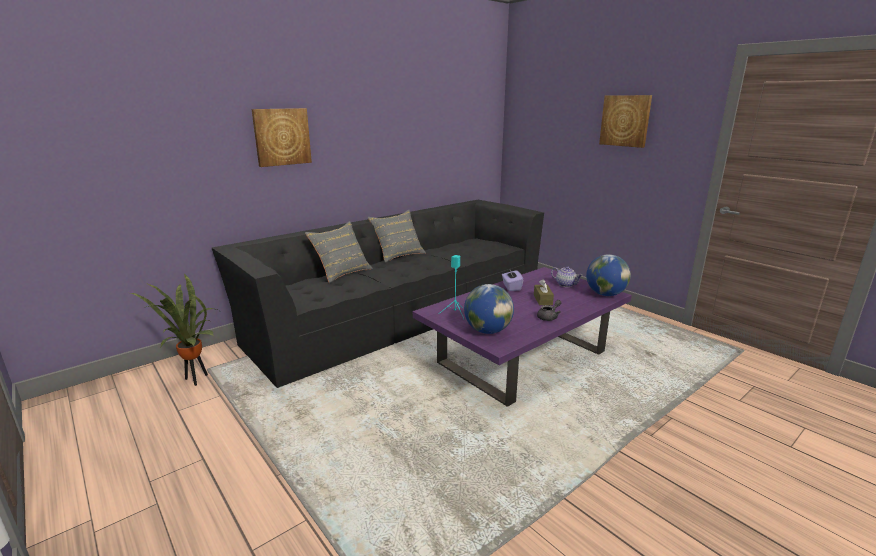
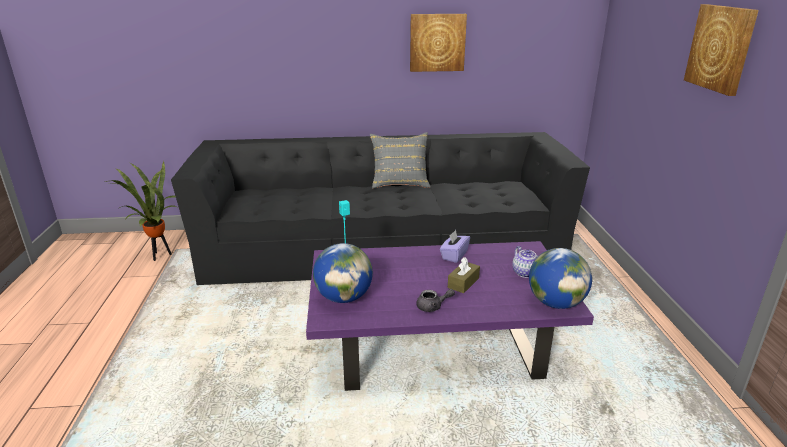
camera: 35 degrees right, 5 degrees up
picture [252,108,312,167] -> picture moved to [410,14,467,72]
grey pillow [305,221,373,283] -> none

